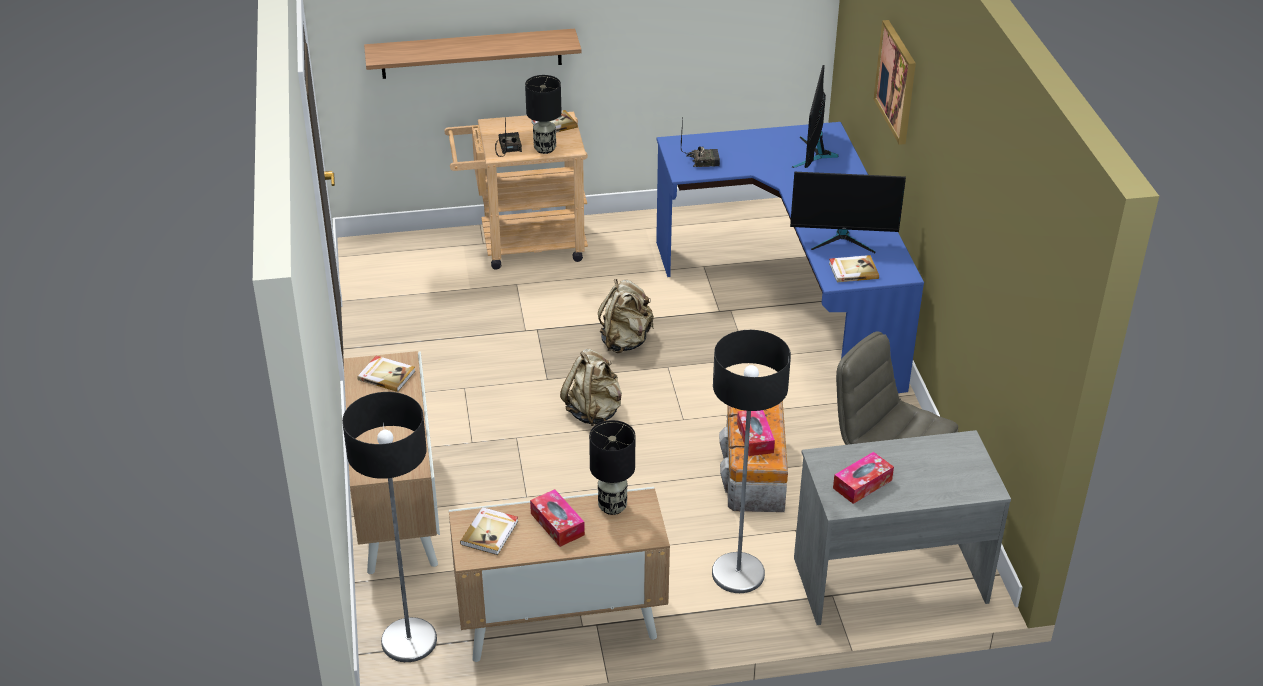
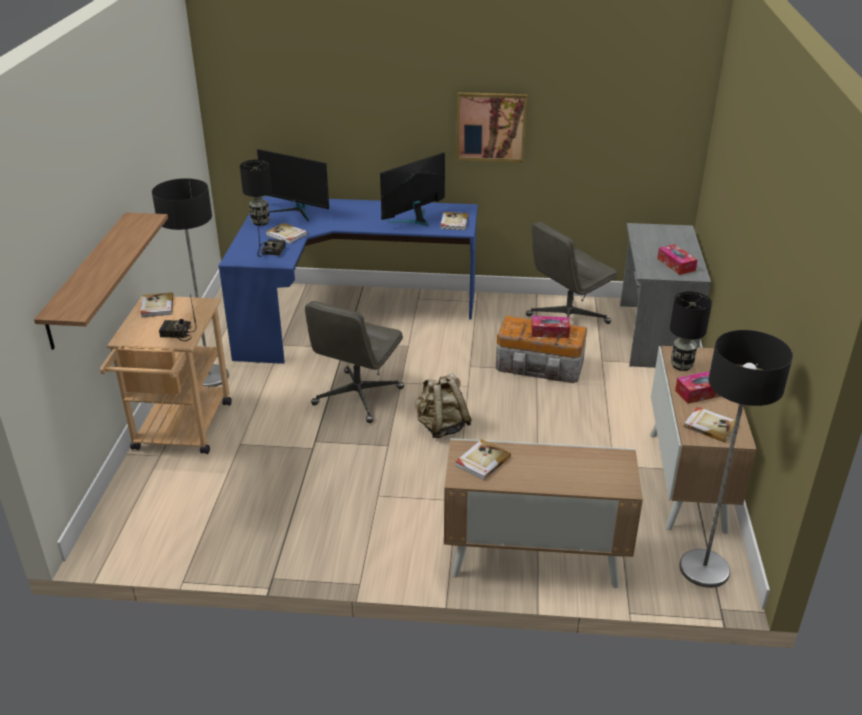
camera: 75 degrees left, 5 degrees down
black table lamp [525,75,561,154] -> black table lamp moved to [240,160,272,226]
beige backpack [598,279,654,353] -> grey office chair [305,301,404,423]
floor lamp [712,330,791,593] -> floor lamp moved to [152,178,229,387]
monitor [790,172,906,253] -> monitor turned 150 degrees counterclockwise [380,152,445,226]
picture [874,20,916,145] -> picture moved to [456,92,527,163]
none -> book [266,223,308,244]

